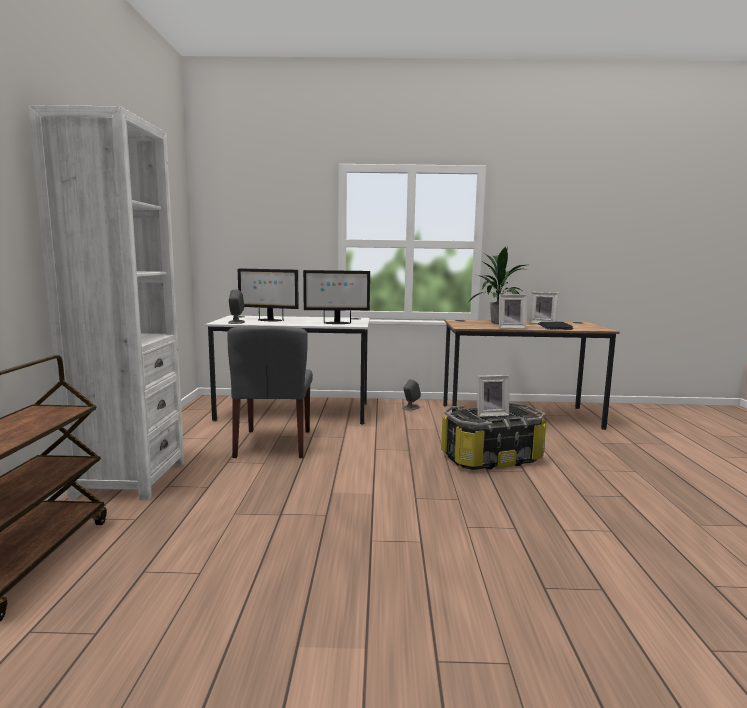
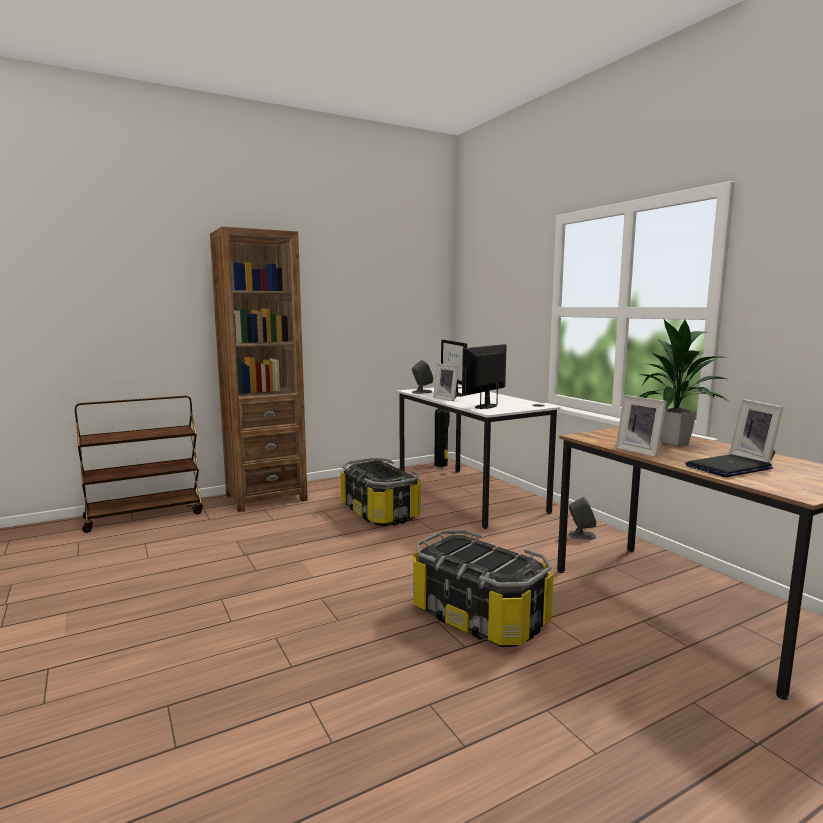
camera: 60 degrees right, 0 degrees up
white bookcase [29,105,184,500] -> brown bookcase [210,226,308,512]
grey chair [227,326,313,458] -> storage box [341,458,421,526]
monitor [303,270,370,324] -> monitor turned 75 degrees clockwise [462,344,506,409]
picture frame [477,375,509,417] -> picture frame moved to [433,363,459,401]
none -> fire extinguisher [434,408,450,467]

